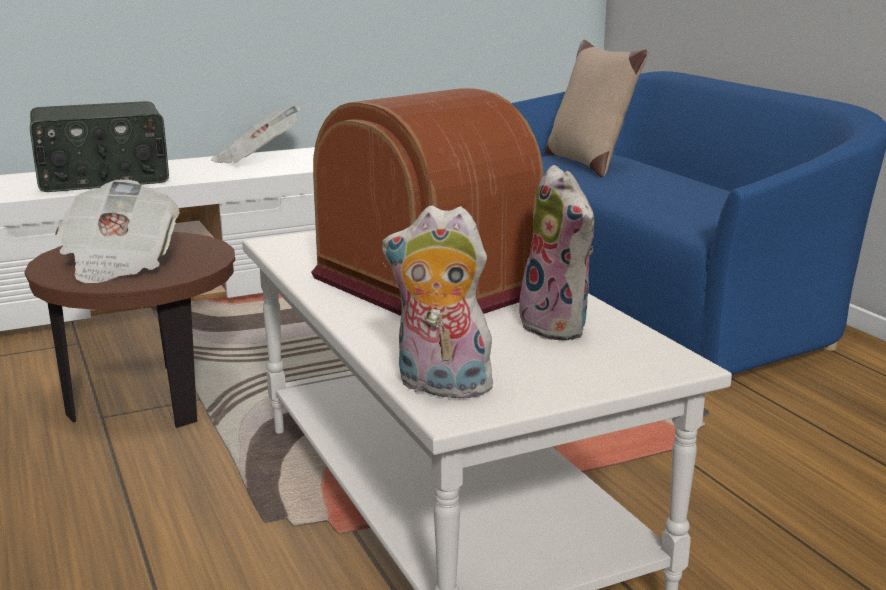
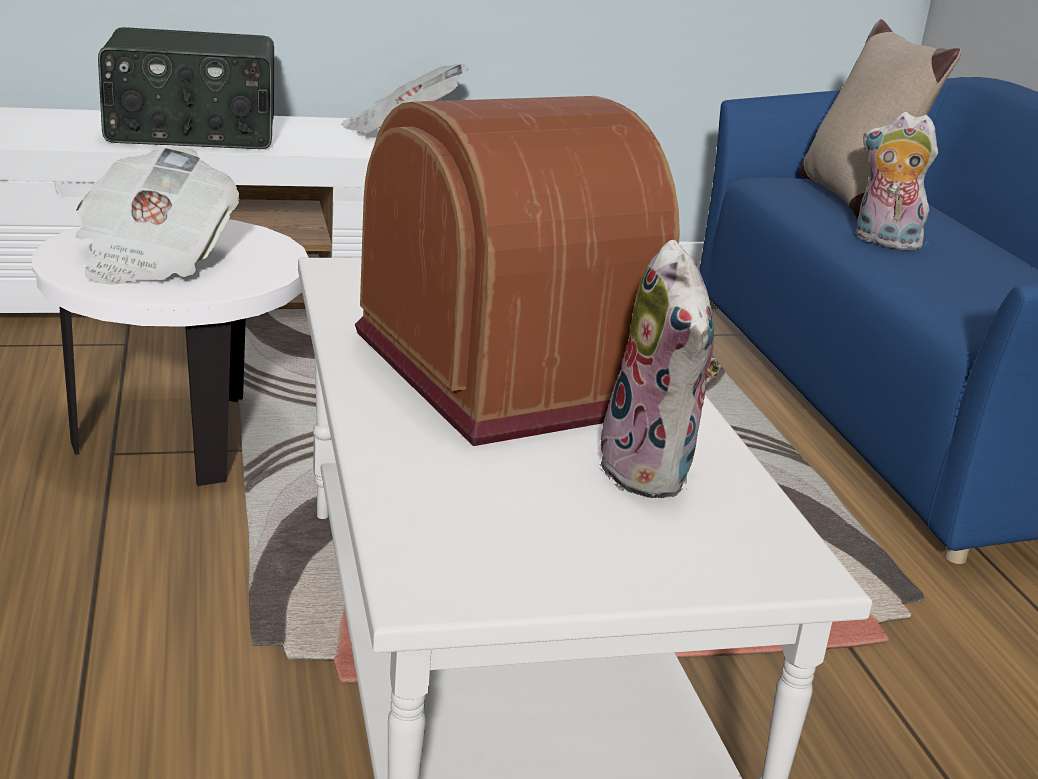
camera: 10 degrees right, 5 degrees up
brown side table [24,232,235,428] -> white side table [32,219,309,486]
plush toy [382,206,502,402] -> plush toy moved to [857,112,938,250]

